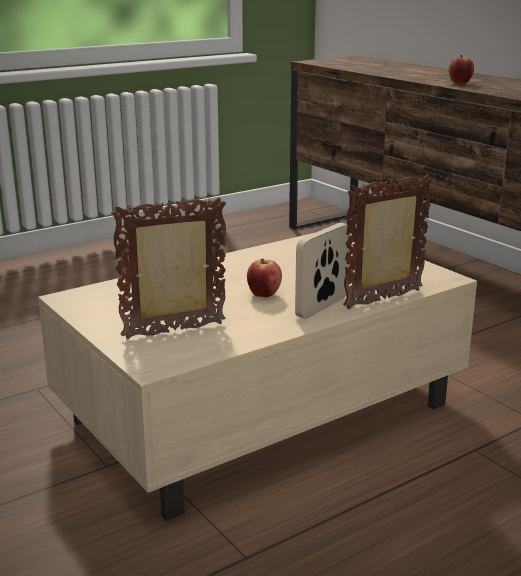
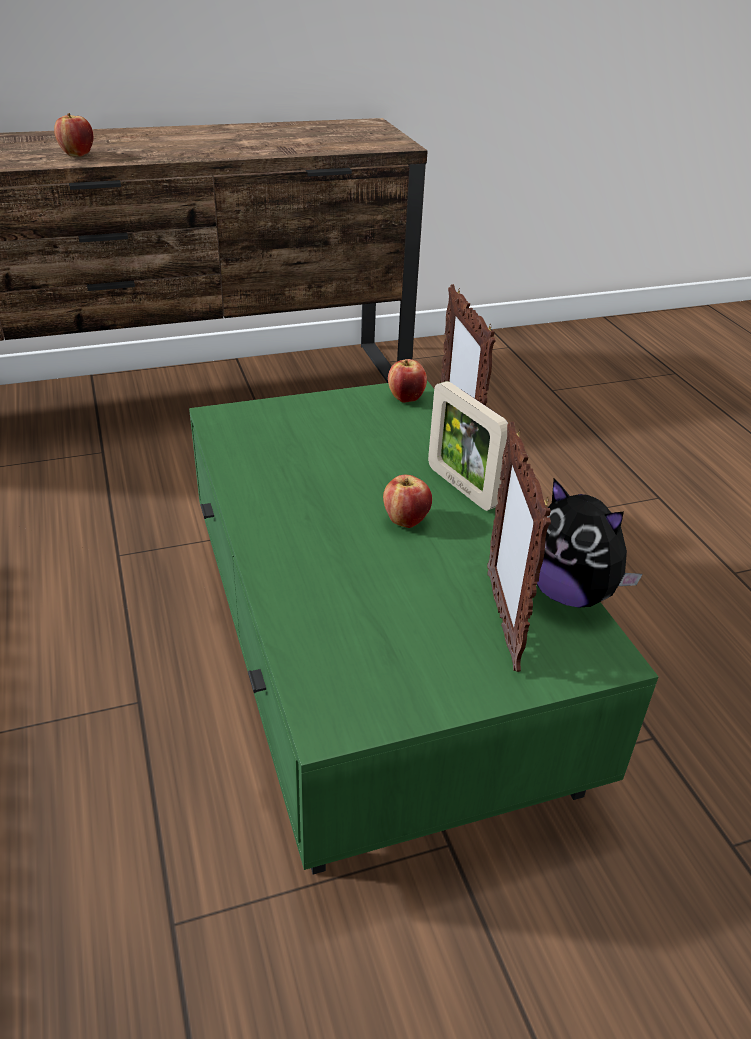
camera: 75 degrees left, 15 degrees up
beige coffee table [38,232,477,521] -> green coffee table [189,380,659,875]
none -> apple [388,359,427,403]
none -> plush toy [537,479,643,608]

